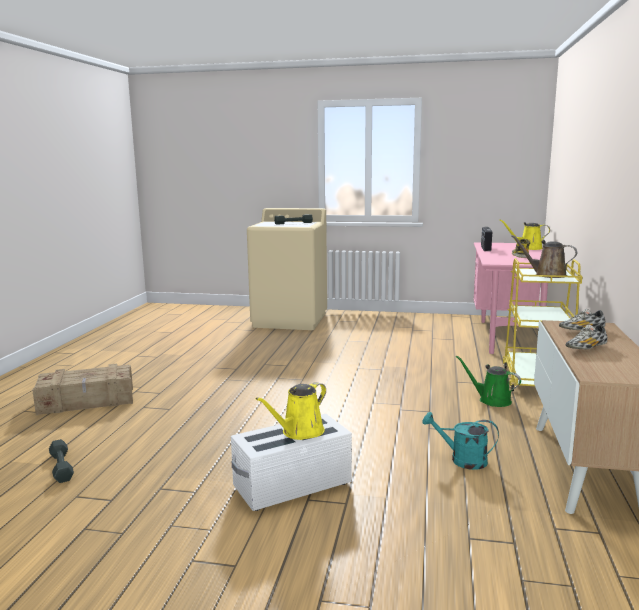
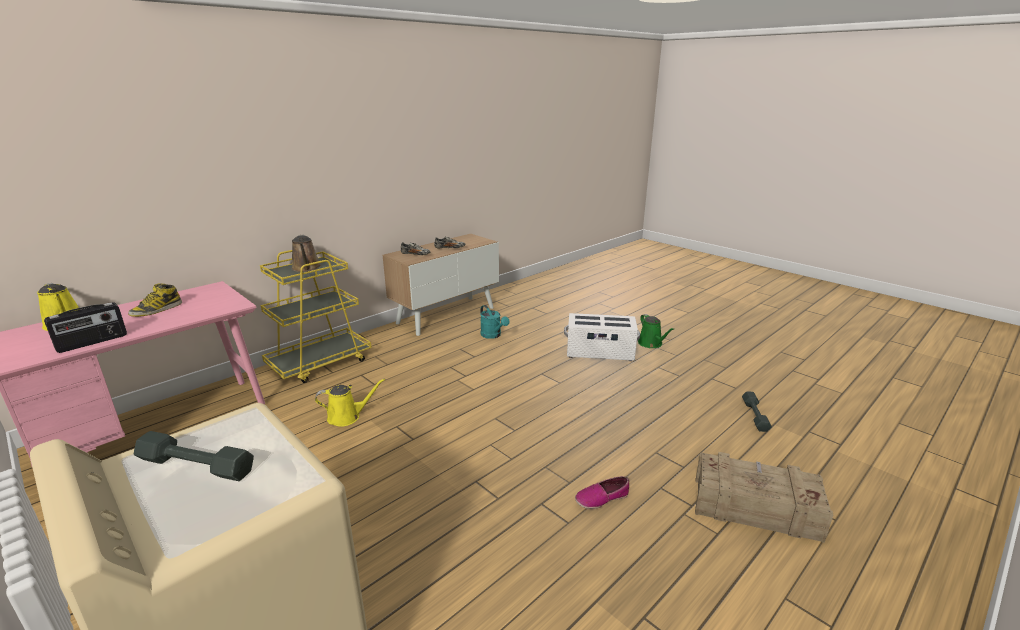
camera: 145 degrees left, 10 degrees up
yellow watering can [256,382,326,440] -> yellow watering can moved to [315,378,385,427]
green watering can [456,356,521,407] -> green watering can moved to [638,314,674,348]
none -> shoe [575,476,629,509]

